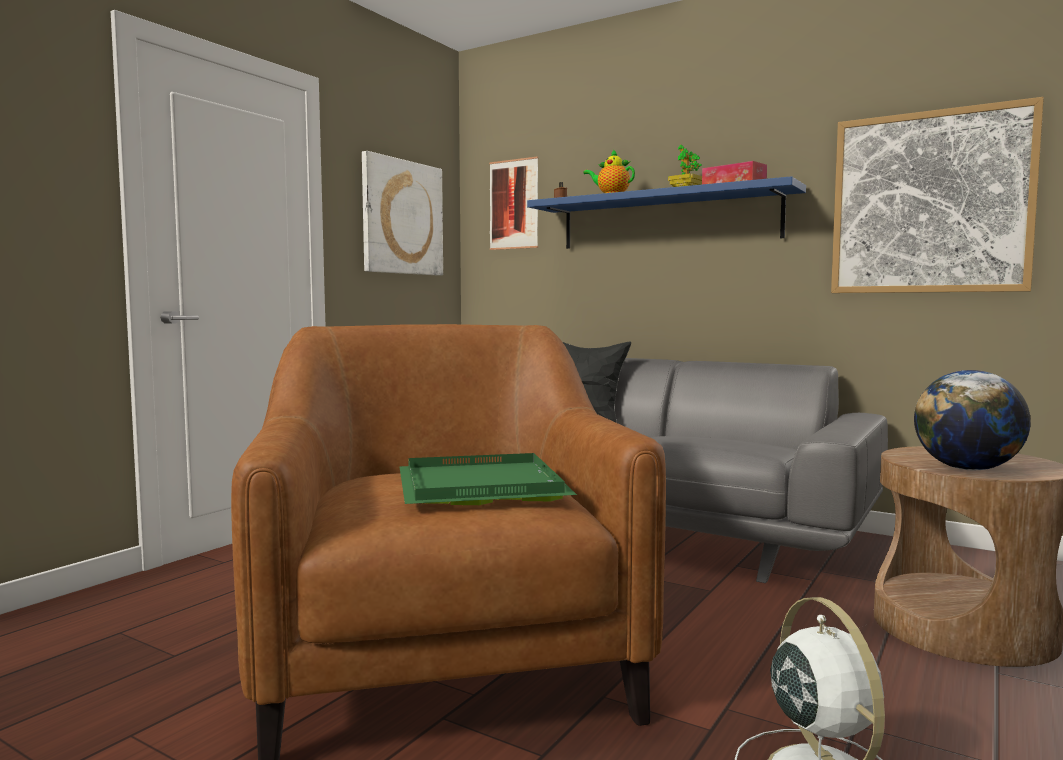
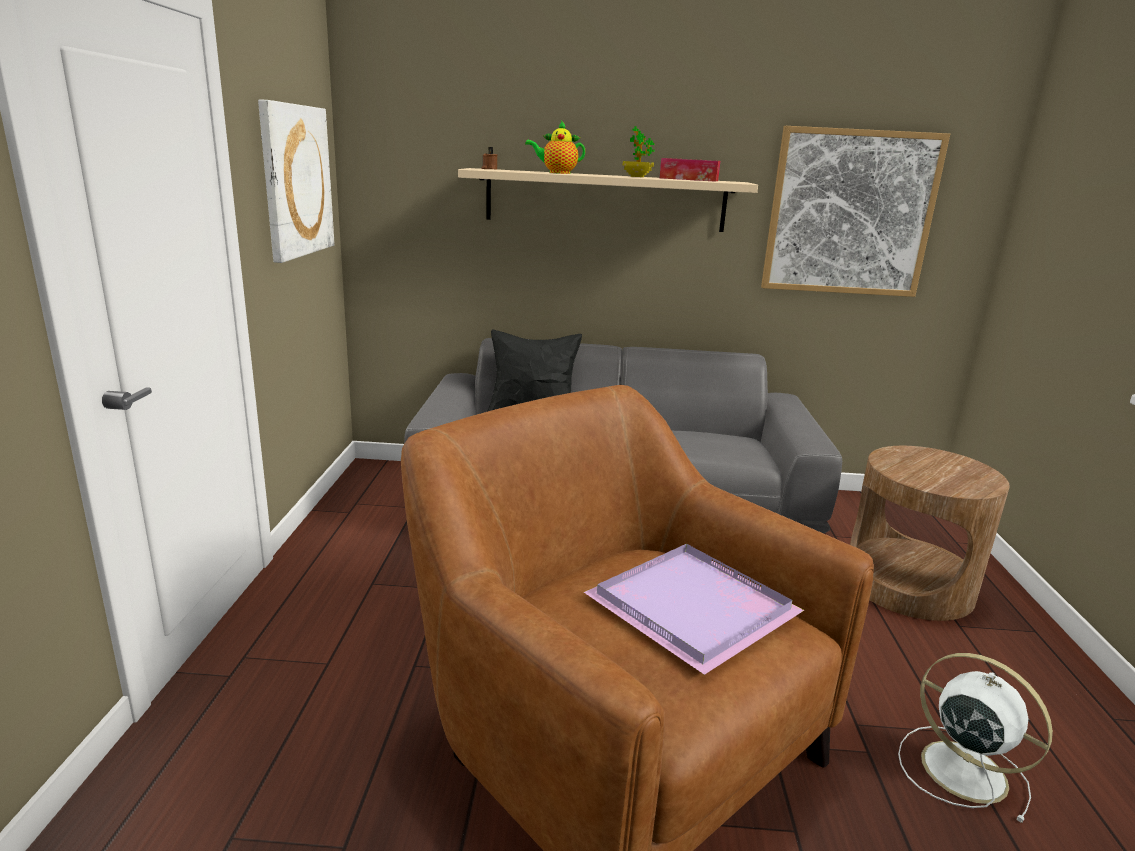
camera: 30 degrees left, 15 degrees up
green tray [399,453,577,505] -> purple tray [584,544,804,675]
picture [489,157,538,250] -> none
blue shelf [527,176,806,249] -> beige shelf [458,168,758,232]
globe [914,370,1031,470] -> none

